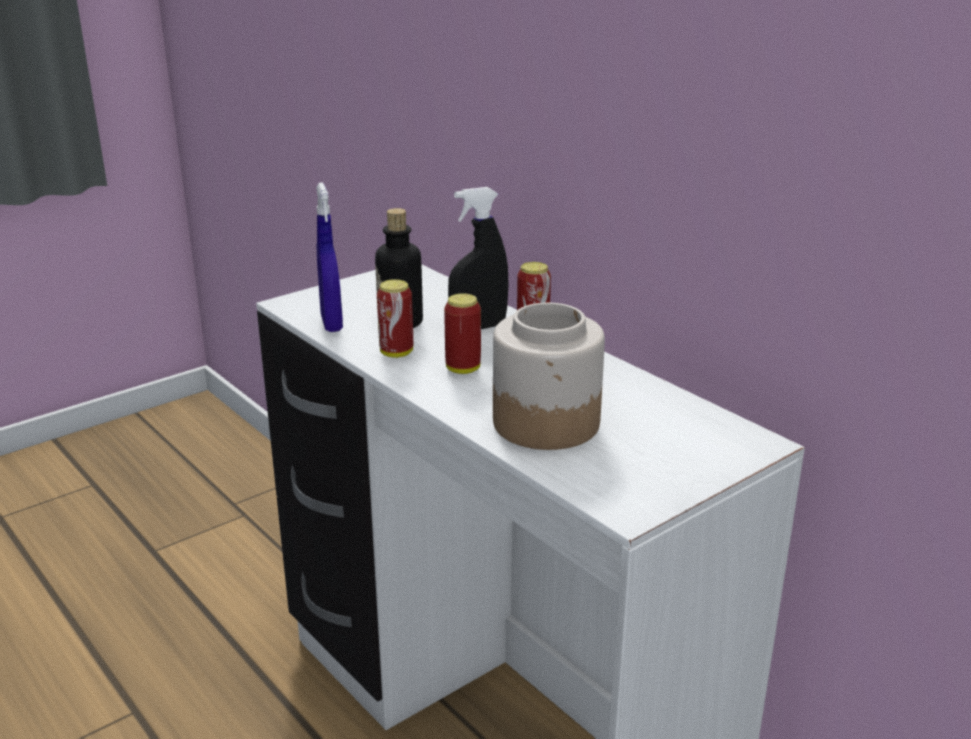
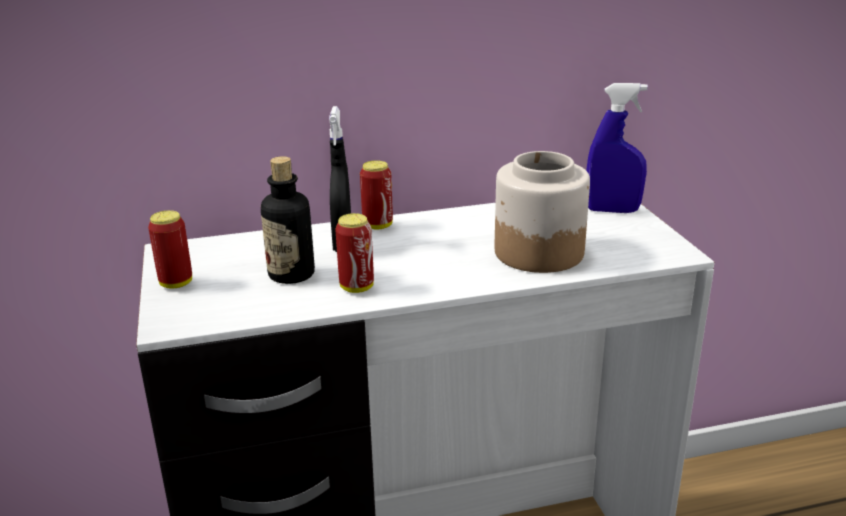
camera: 65 degrees left, 0 degrees up
blue spray bottle [316,182,343,332] -> blue spray bottle moved to [586,83,648,213]
can [444,293,481,374] -> can moved to [148,210,192,289]

